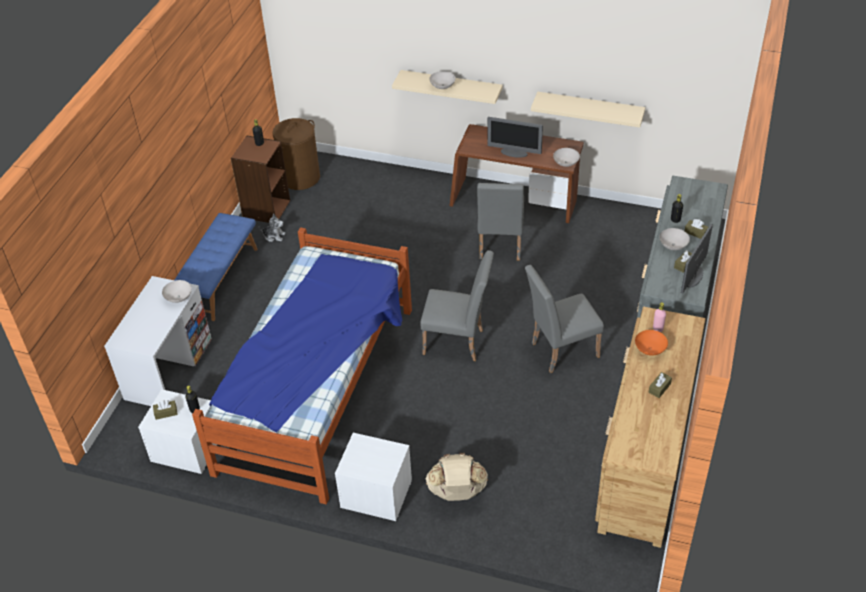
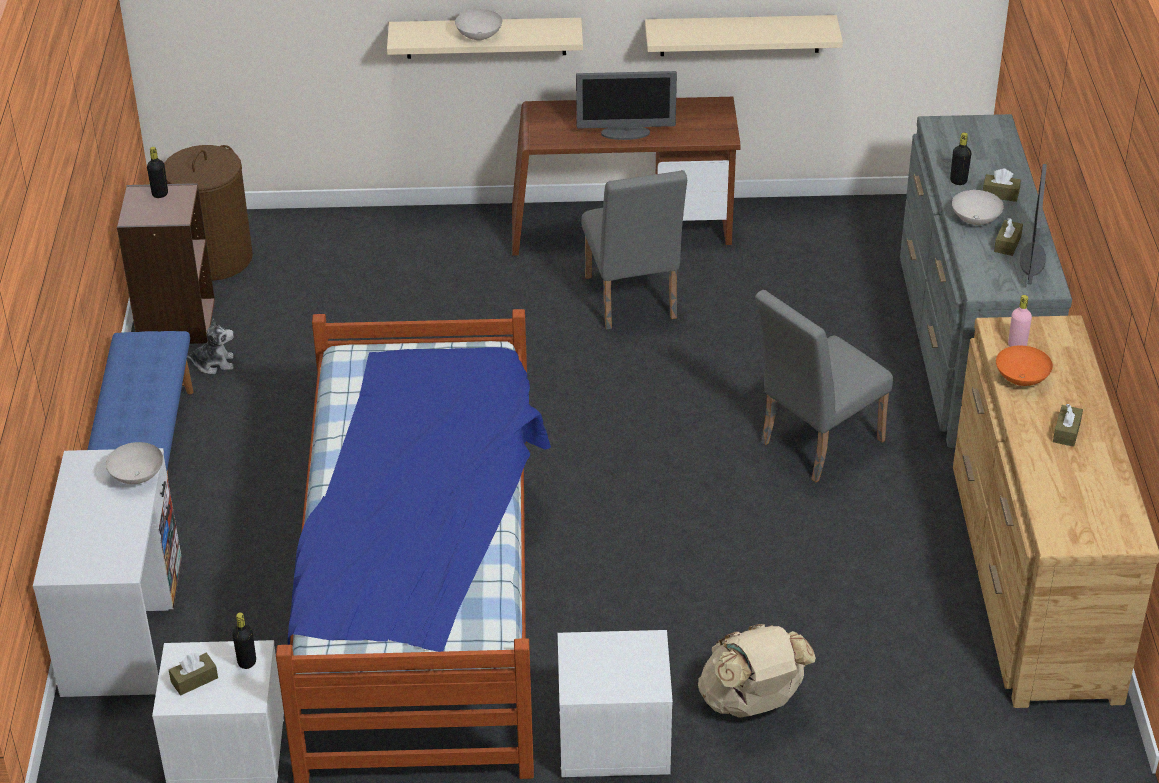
camera: 20 degrees left, 5 degrees down
grey chair [421,250,494,361] -> none
white bowl [553,148,580,167] -> none

